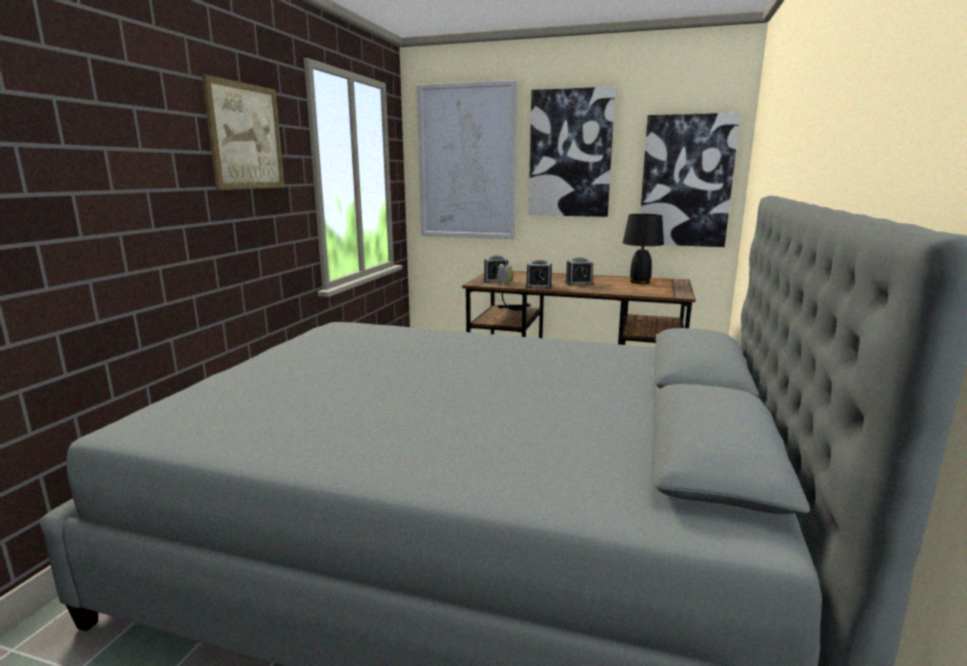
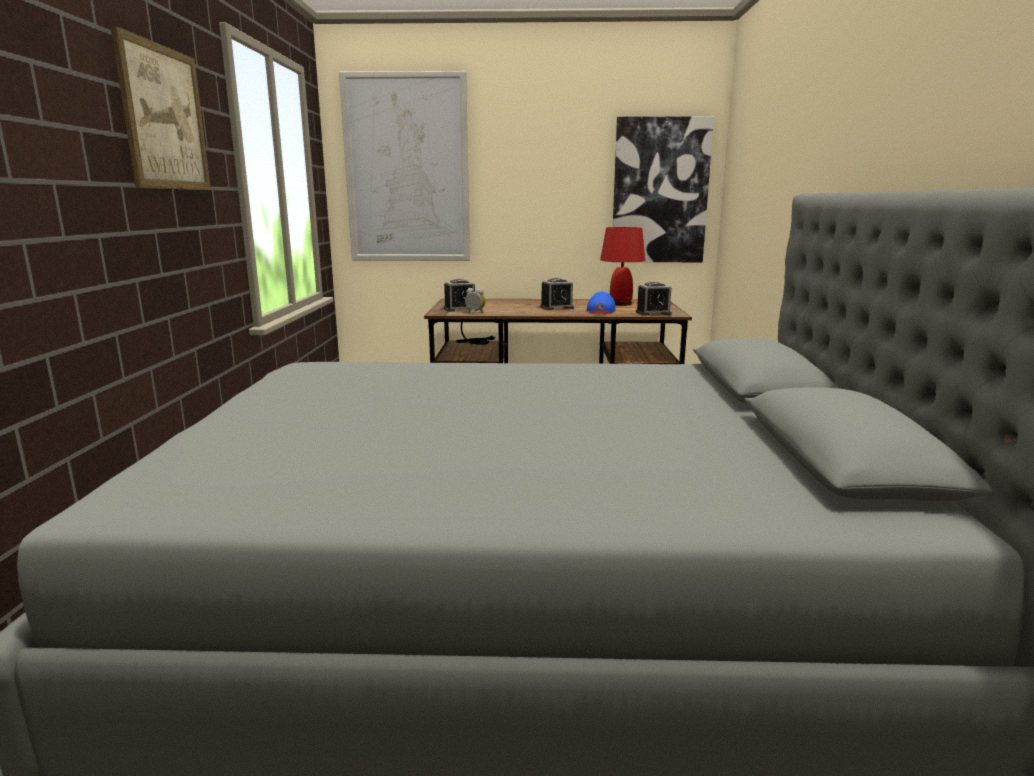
camera: 15 degrees left, 0 degrees up
alarm clock [525,260,552,289] -> alarm clock moved to [636,282,672,315]
picture [529,86,616,217] -> none
black table lamp [623,214,664,284] -> red table lamp [600,227,645,306]
none -> blue cap [587,292,616,314]

